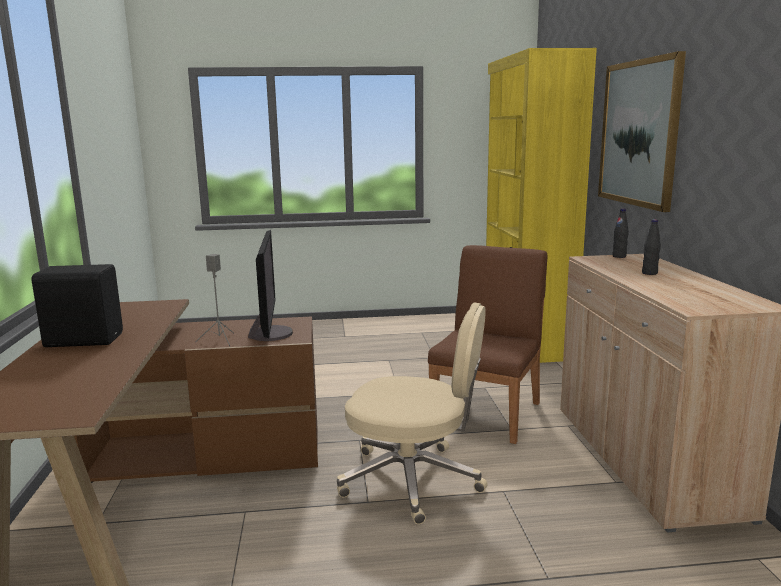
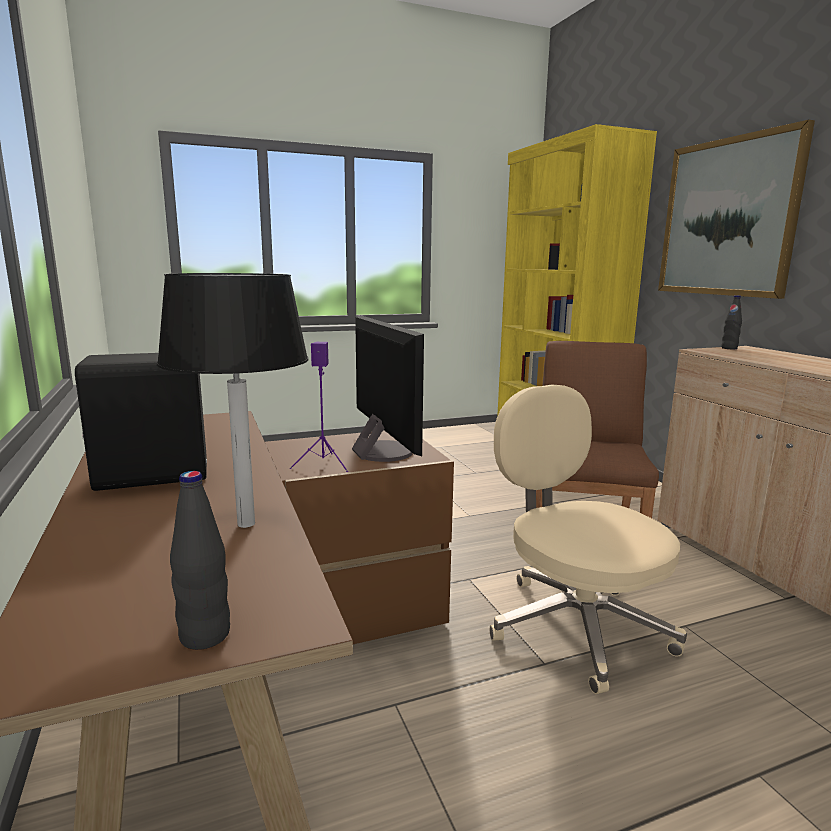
camera: 15 degrees left, 0 degrees up
grey speaker [195,254,234,347] -> purple speaker [290,342,348,472]
beige office chair [337,302,488,524] -> beige office chair turned 120 degrees counterclockwise [490,385,687,694]
black bottle [642,220,661,275] -> black bottle moved to [170,471,230,650]
none -> black table lamp [157,273,308,528]

